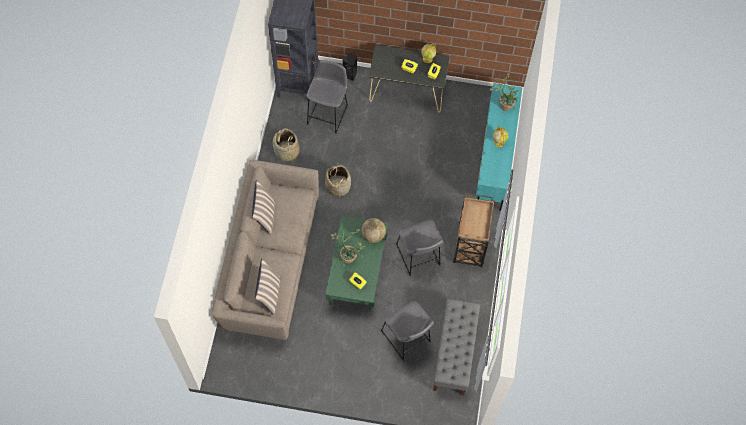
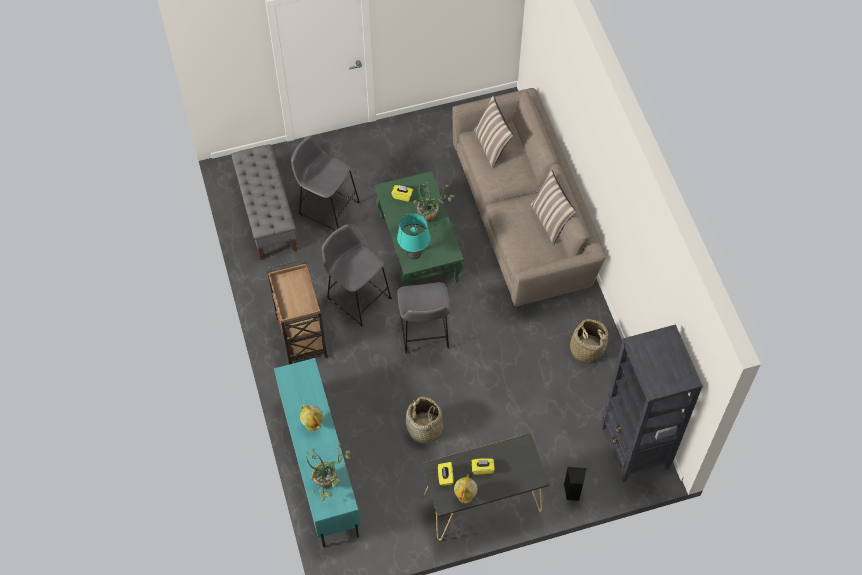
camera: 155 degrees right, 5 degrees down
grey stool [307,60,348,133] -> grey stool moved to [397,282,451,354]
basket [325,164,351,198] -> basket moved to [406,396,443,443]
globe [361,218,386,243] -> turquoise table lamp [397,213,430,259]

